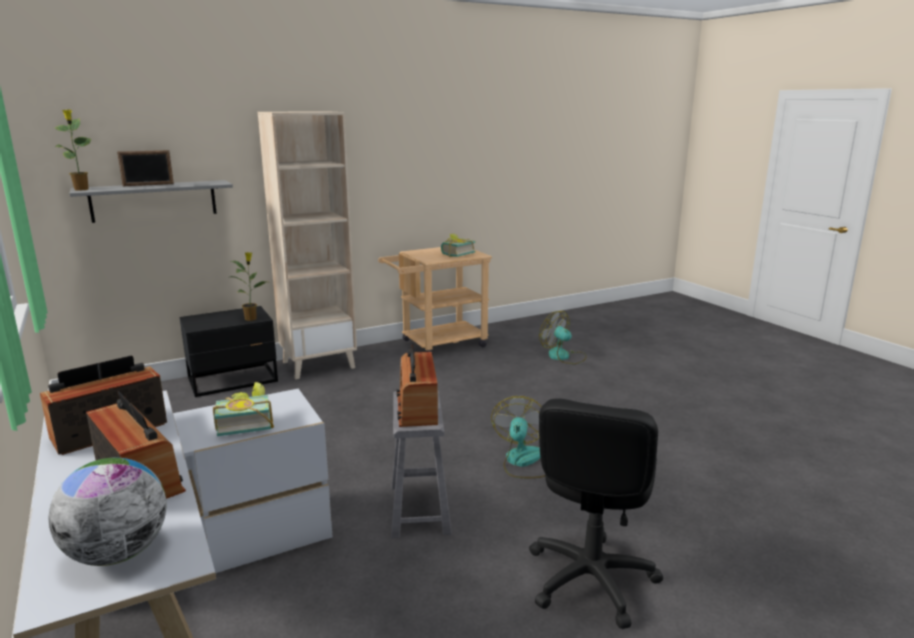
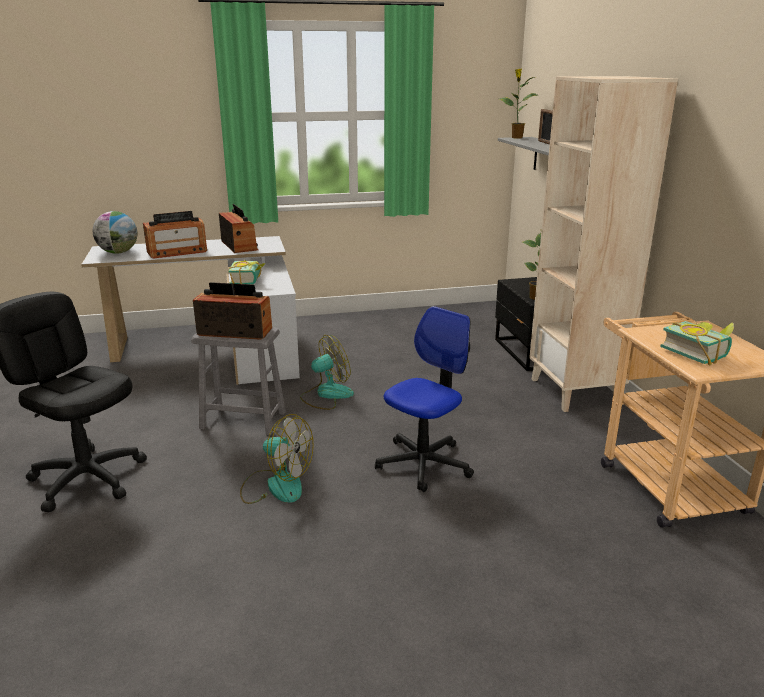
camera: 105 degrees right, 5 degrees up
fan [539,311,587,364] -> fan moved to [300,335,354,410]
none -> office chair [375,306,474,492]

